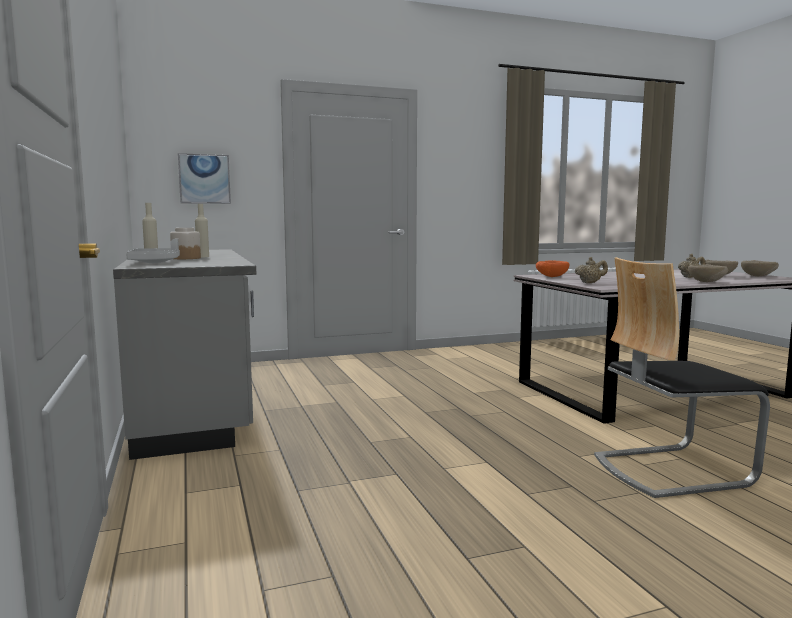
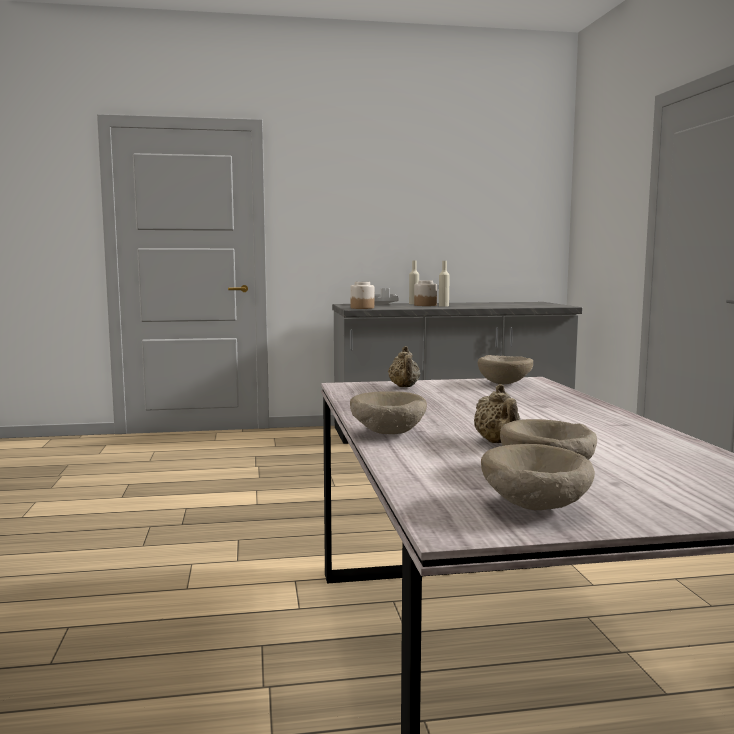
camera: 100 degrees right, 0 degrees up
picture [178,153,231,204] -> none
orange bowl [536,261,569,277] -> beige bowl [478,355,533,384]
chair [594,257,770,498] -> none
none -> jar [350,282,374,309]

